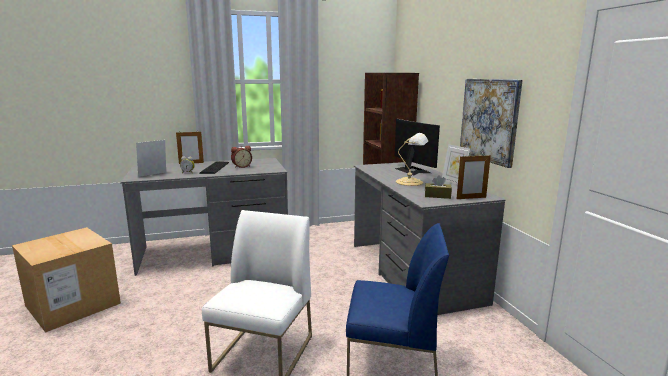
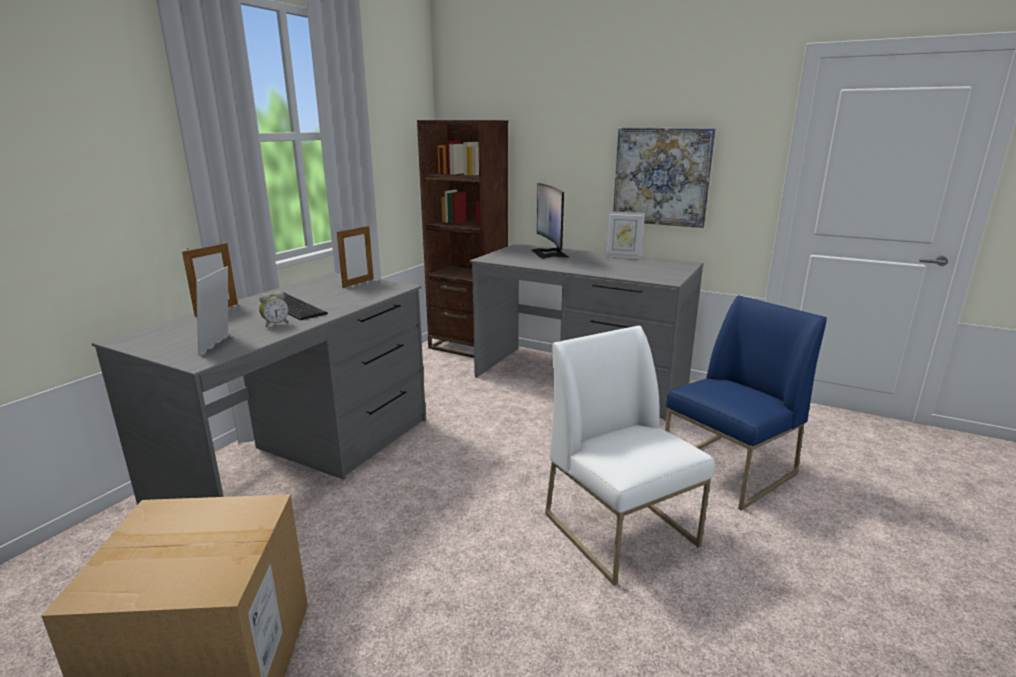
camera: 45 degrees left, 5 degrees up
alarm clock [231,146,252,168] -> none
monitor [395,119,440,175] -> monitor turned 120 degrees counterclockwise [532,183,570,259]
table lamp [396,133,428,186] -> none
brown tissue box [425,175,452,199] -> none
picture frame [456,155,491,199] -> picture frame moved to [337,226,374,288]

